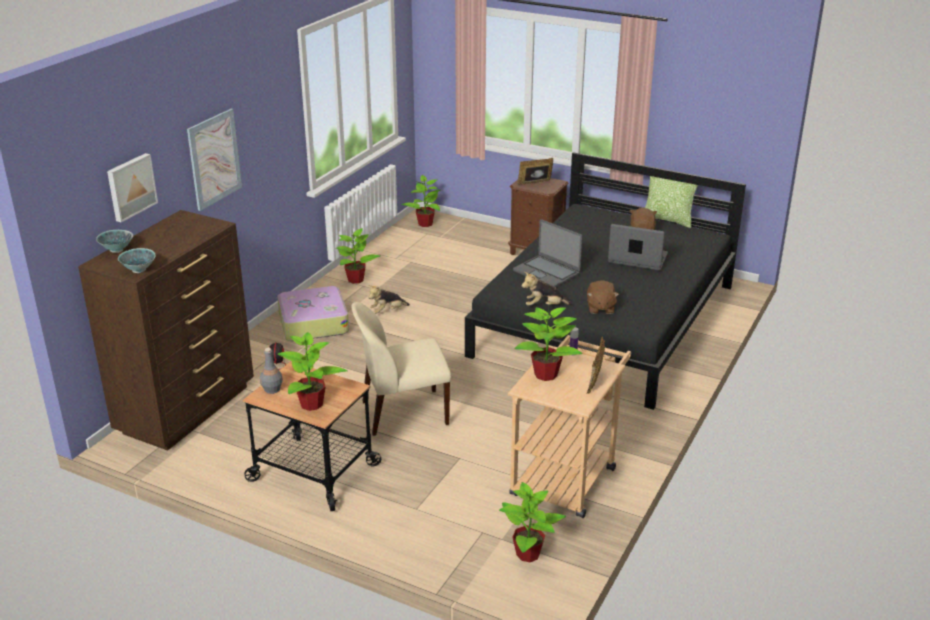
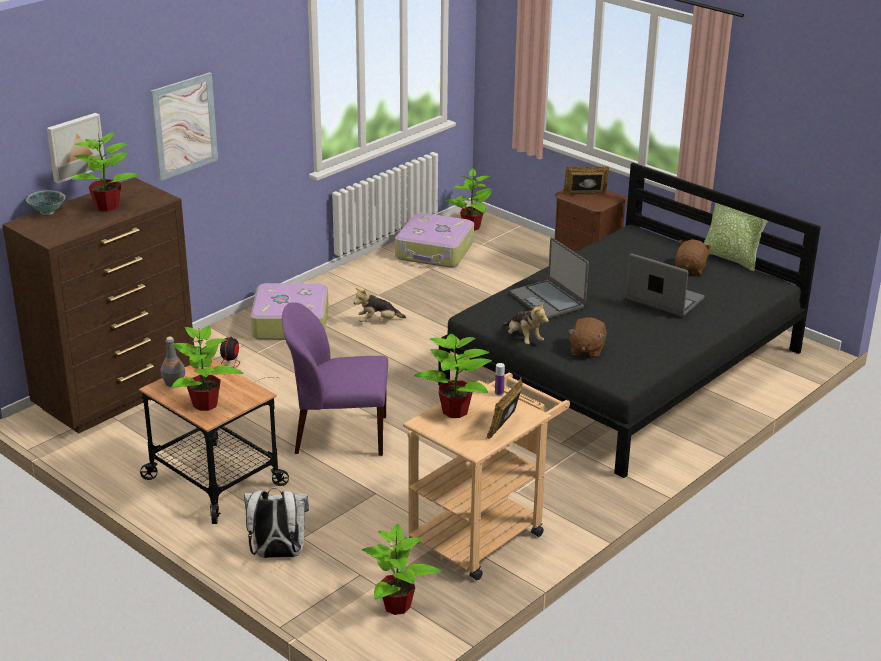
camera: 15 degrees right, 0 degrees up
bowl [118,248,156,273] -> none
potted plant [336,228,380,284] -> potted plant moved to [71,131,140,212]
beige chair [352,302,451,436] -> purple chair [282,302,388,456]
plush toy [522,272,573,306] -> plush toy turned 135 degrees counterclockwise [502,302,549,344]
none -> white backpack [244,488,309,558]
none -> suitcase [395,213,474,267]

